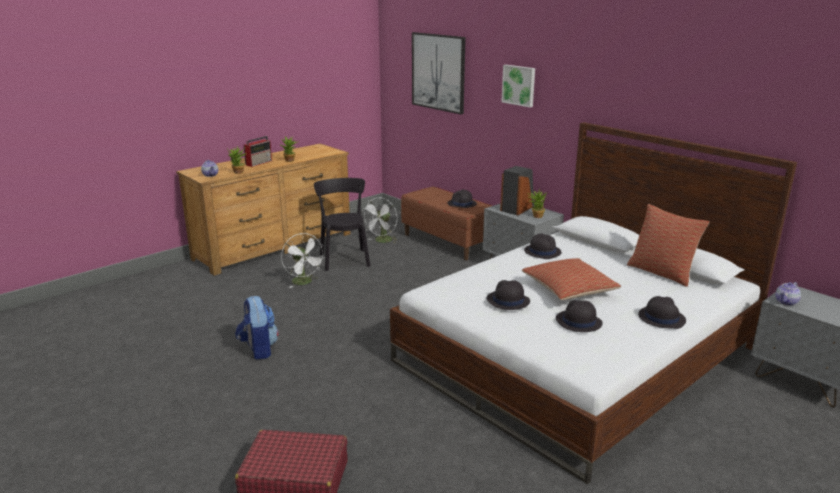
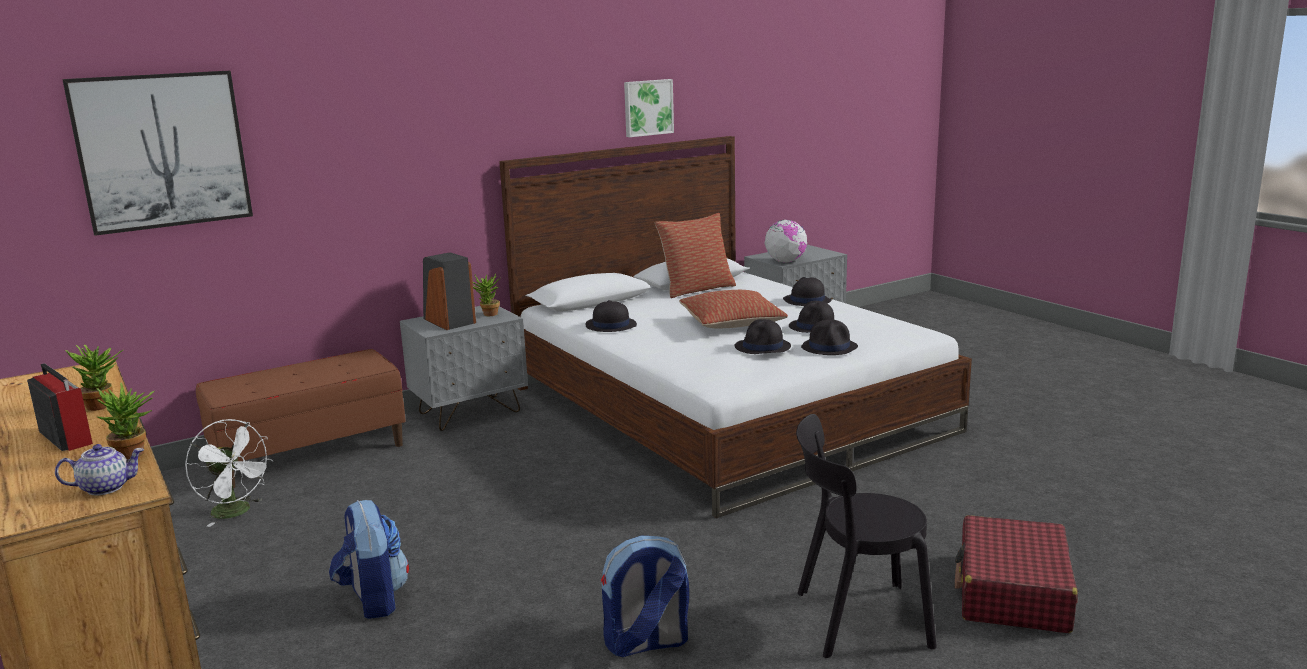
camera: 80 degrees left, 5 degrees down
white fan [281,233,325,288] -> backpack [329,500,409,619]
black chair [314,178,370,271] -> black chair moved to [796,414,937,658]
black hat [448,190,477,208] -> black hat moved to [801,319,858,355]
picture [501,65,535,107] -> picture moved to [624,79,674,137]
teapot [775,282,801,306] -> globe [764,220,807,263]

